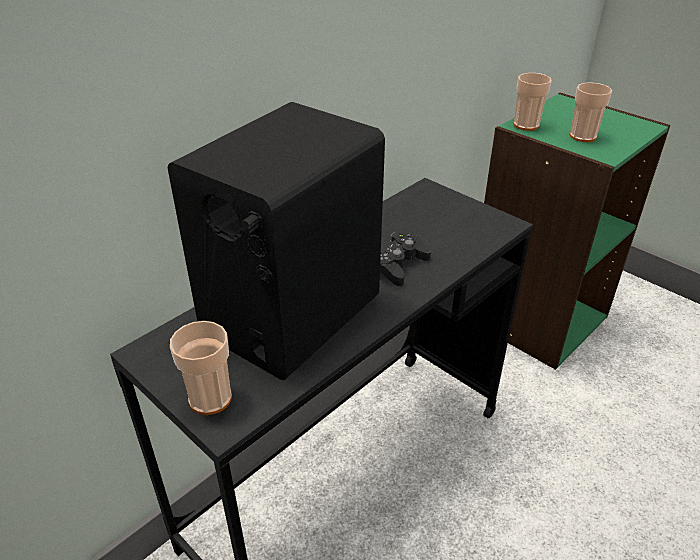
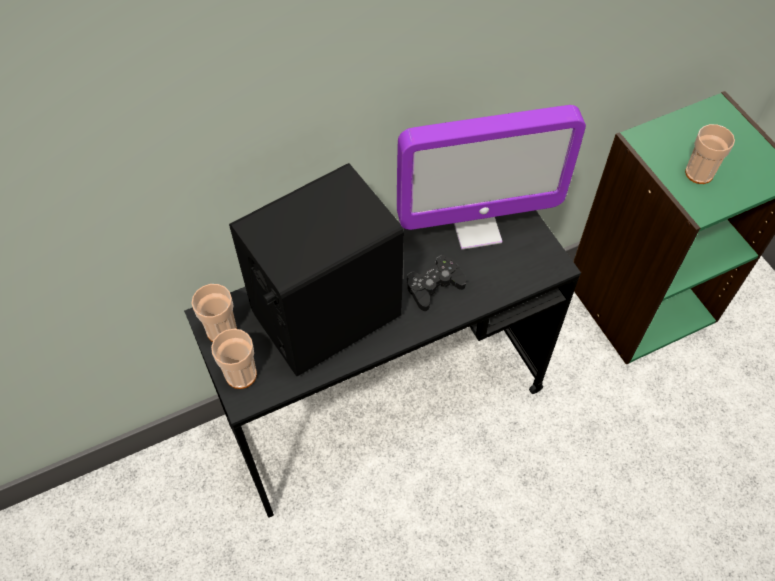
camera: 20 degrees right, 20 degrees up
cup [514,73,552,131] -> cup moved to [191,284,237,342]
none -> monitor [397,105,586,250]

